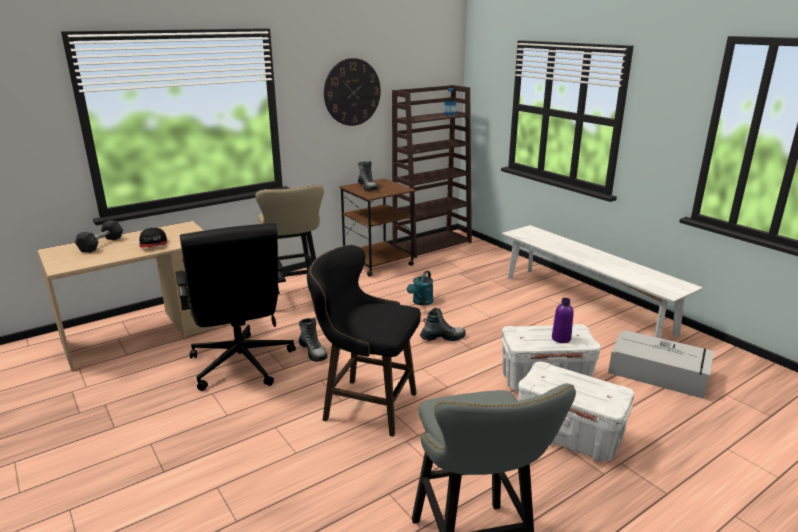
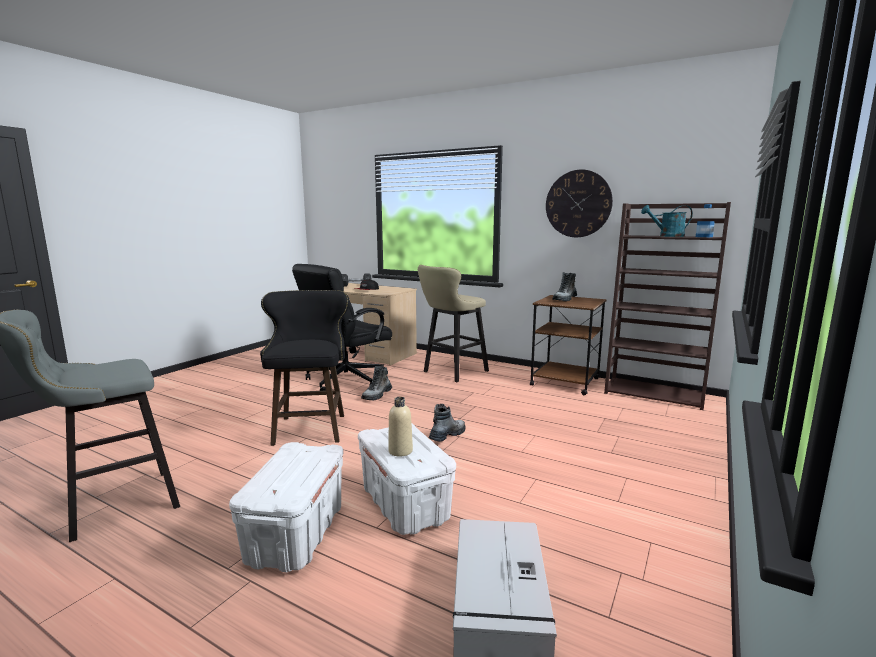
camera: 65 degrees right, 10 degrees down
turquoise watering can [407,271,433,306] -> turquoise watering can moved to [641,205,693,237]
boot [420,308,466,341] -> boot turned 105 degrees counterclockwise [429,404,466,442]
white bench [502,225,703,338] -> none
purple bottle [552,298,574,343] -> beige bottle [388,397,413,457]

